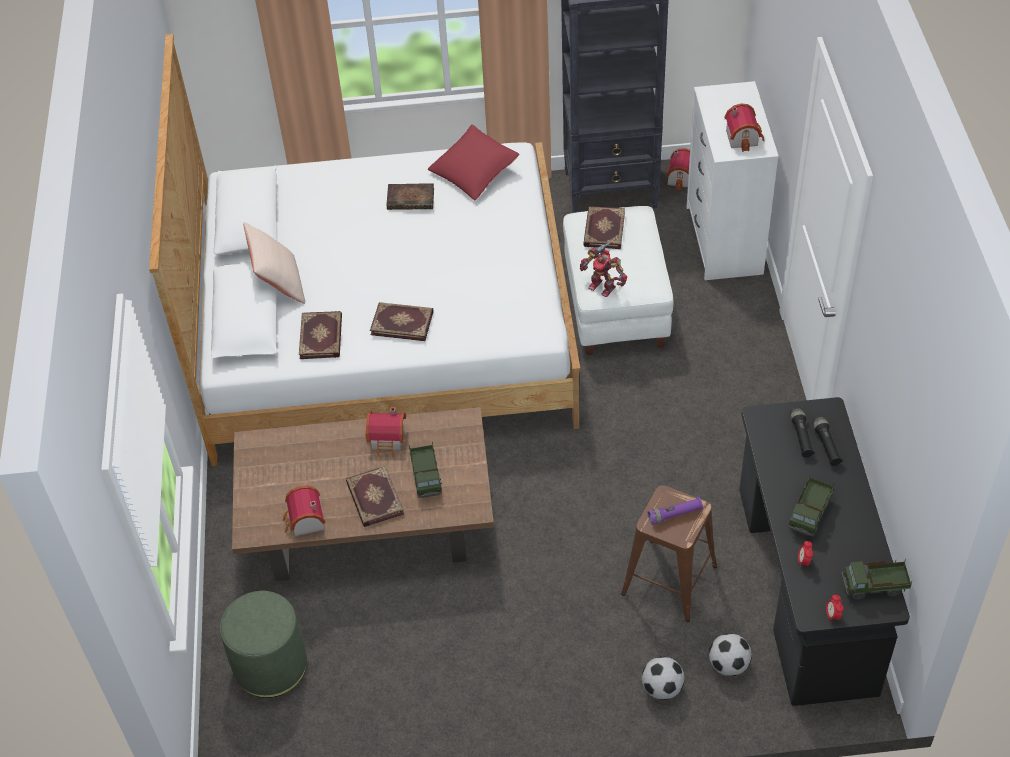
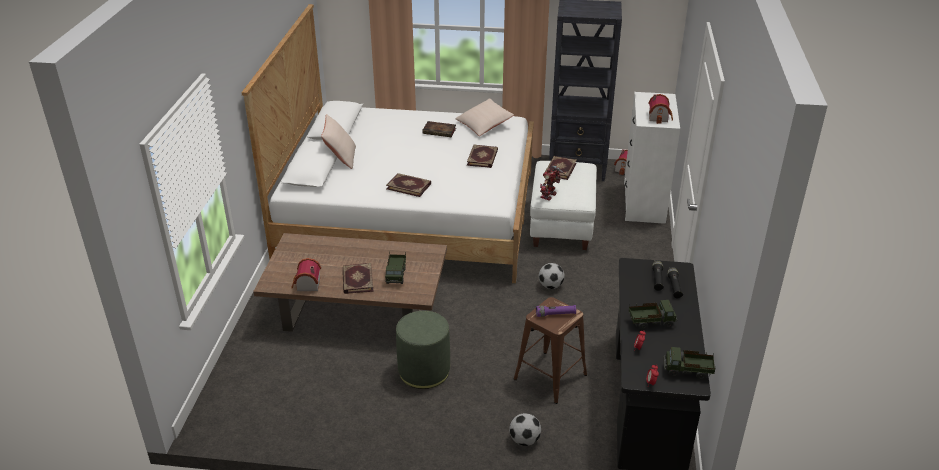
camera: 10 degrees right, 15 degrees down
green ottoman [220,591,307,698] -> green ottoman moved to [396,311,450,389]
book [299,311,342,359] -> book moved to [467,145,498,168]
toy house [365,407,406,457] -> none
red pillow [428,124,519,200] -> beige pillow [455,98,514,136]
toy robot [580,240,627,297] -> toy robot turned 75 degrees clockwise [540,165,566,201]
football [709,633,752,676] -> football moved to [539,263,564,289]
toy truck [788,474,834,536] -> toy truck turned 135 degrees counterclockwise [629,300,678,330]

